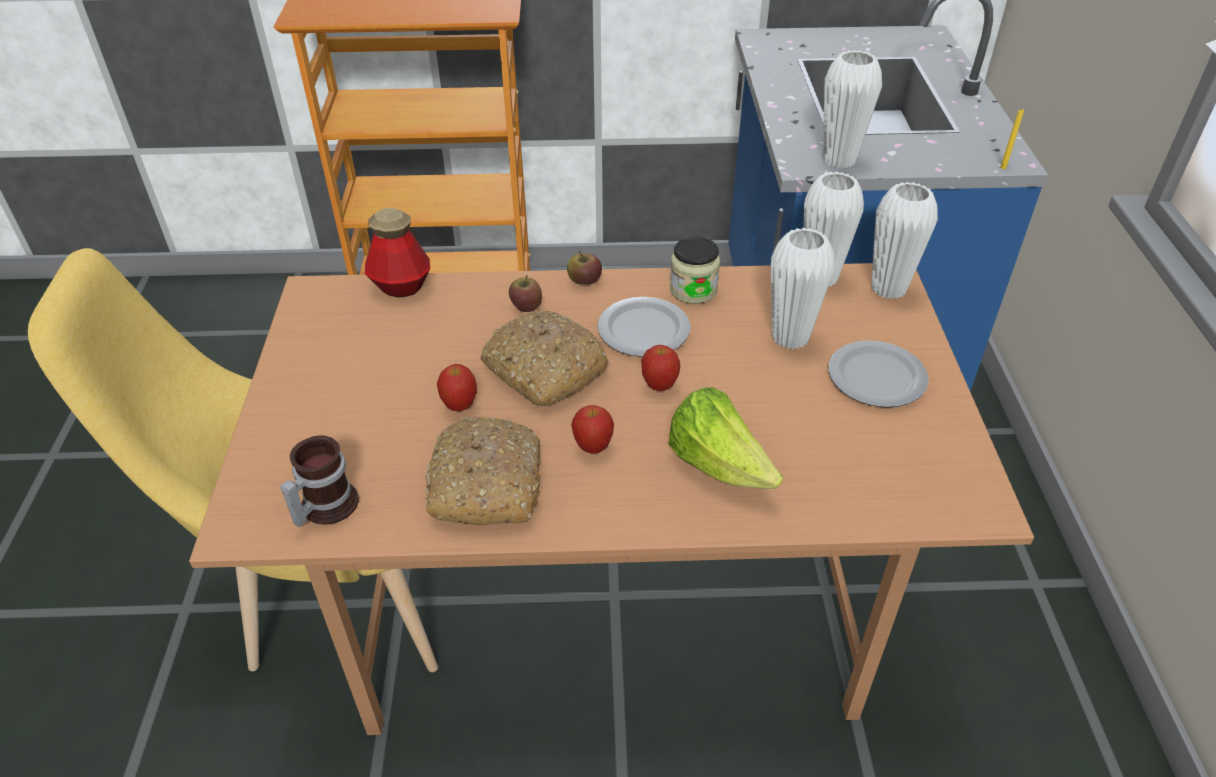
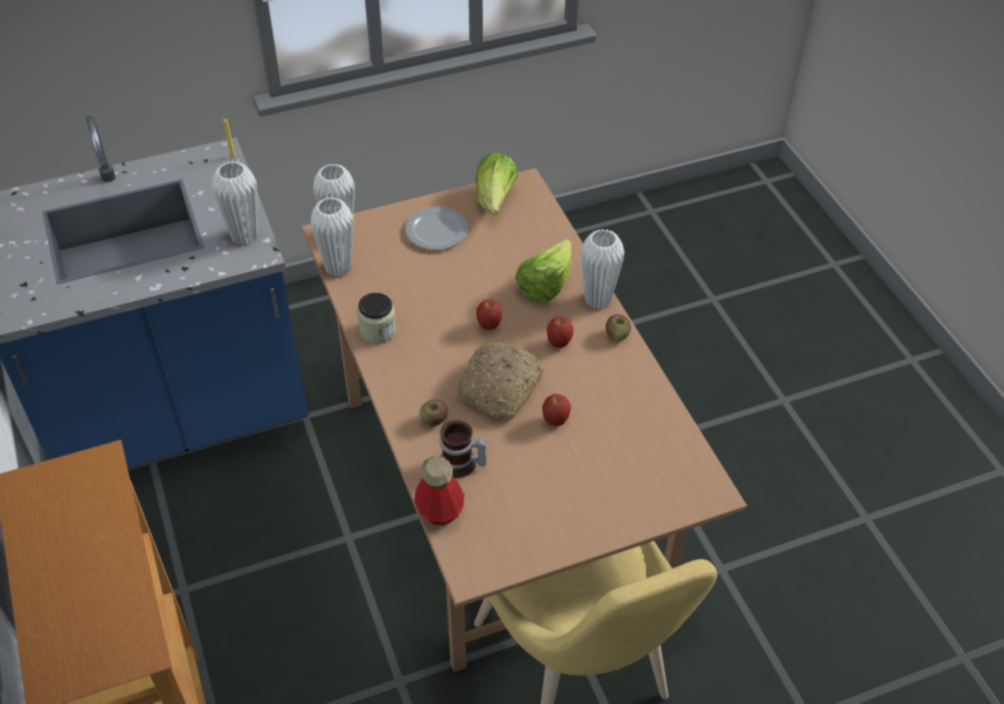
camera: 110 degrees left, 5 degrees up
mug [280,435,359,527] -> mug moved to [440,420,486,478]
bread [425,417,542,525] -> none
apple [567,251,602,285] -> apple moved to [606,314,631,341]
plate [598,297,691,357] -> none
white vase [771,228,835,350] -> white vase moved to [580,229,624,309]
none -> lettuce [476,152,518,215]

